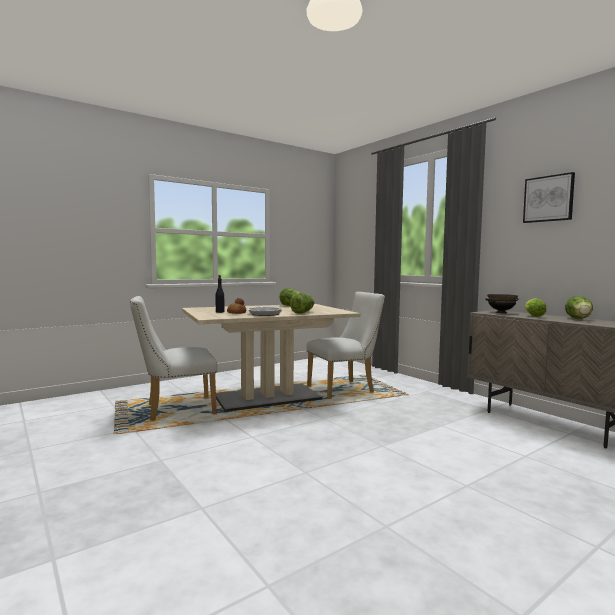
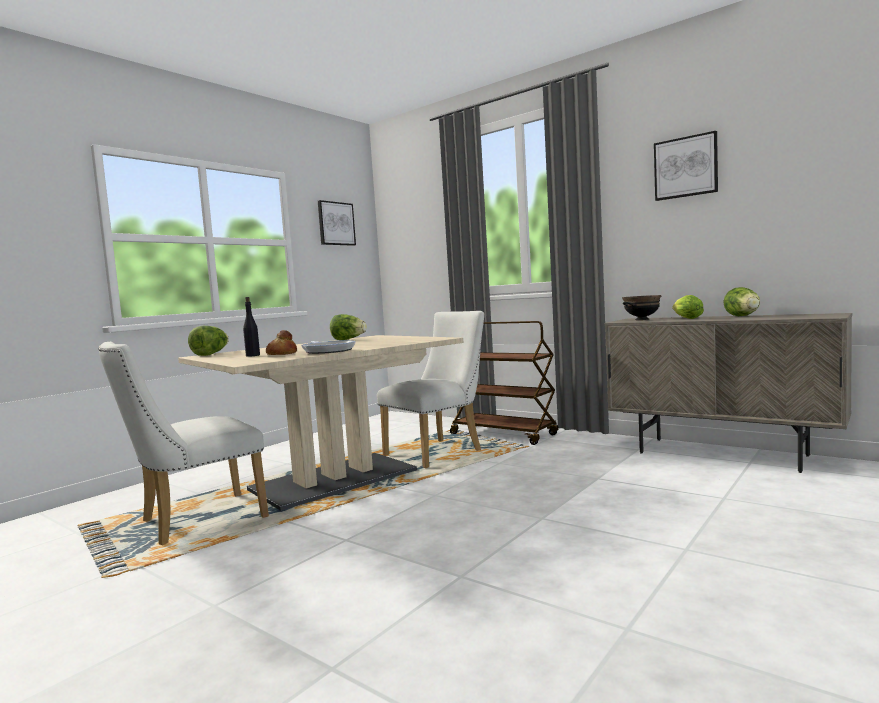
camera: 15 degrees left, 0 degrees up
lettuce [290,293,314,314] -> lettuce moved to [188,326,229,356]
none -> picture [318,200,356,246]
none -> brown cart [450,321,558,445]

